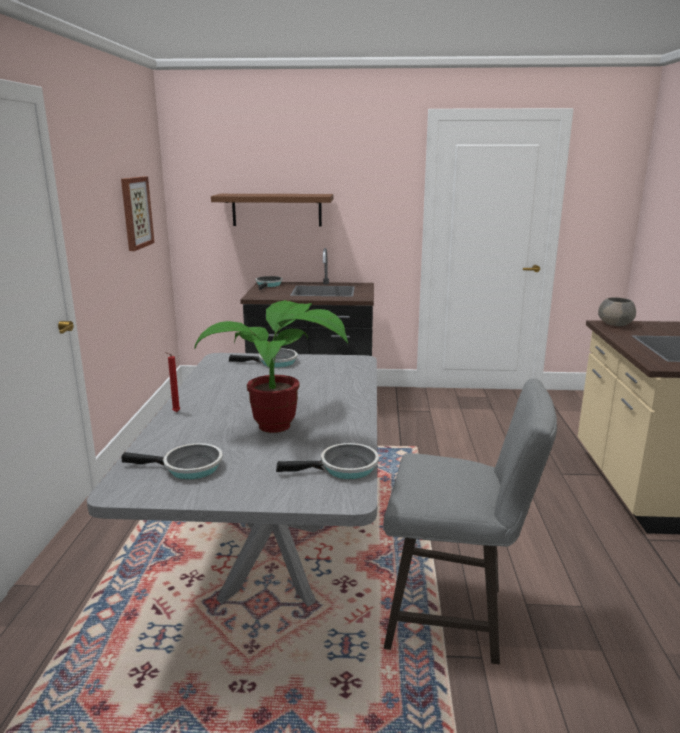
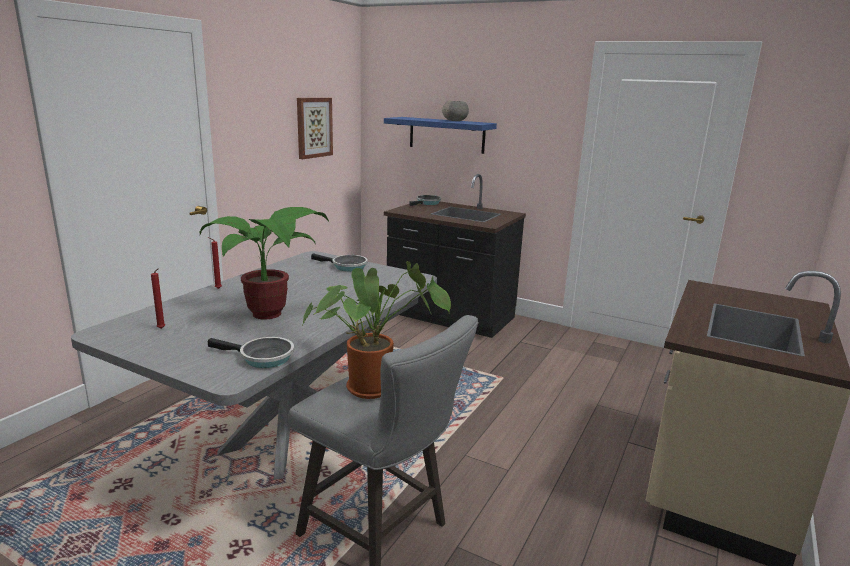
camera: 25 degrees right, 0 degrees up
frying pan [121,443,223,479] -> red candle [151,268,165,329]
brown shelf [211,194,333,227] -> blue shelf [384,117,497,154]
grey bowl [598,297,636,326] -> grey bowl moved to [442,101,469,121]
none -> potted plant [303,261,451,399]

